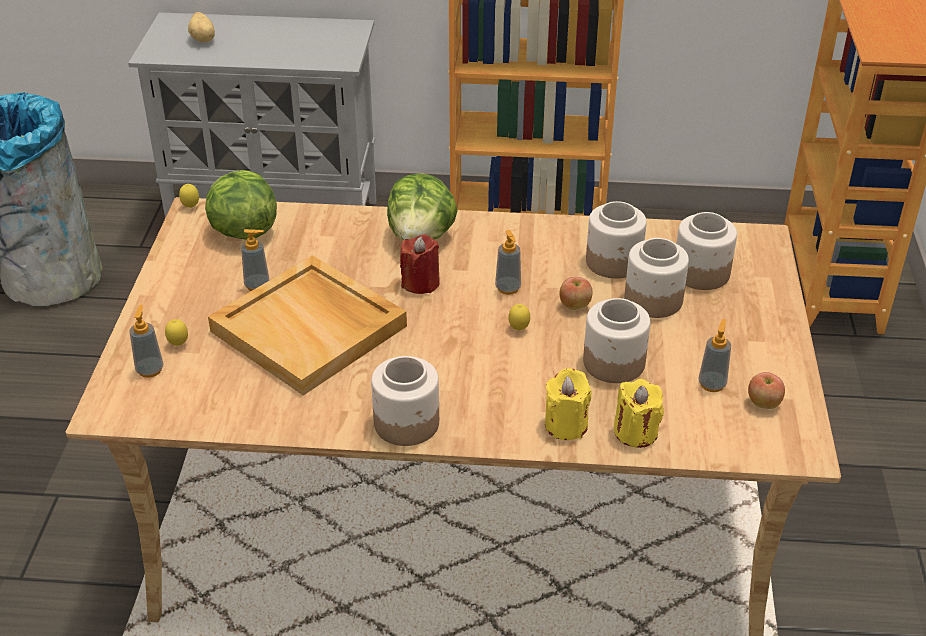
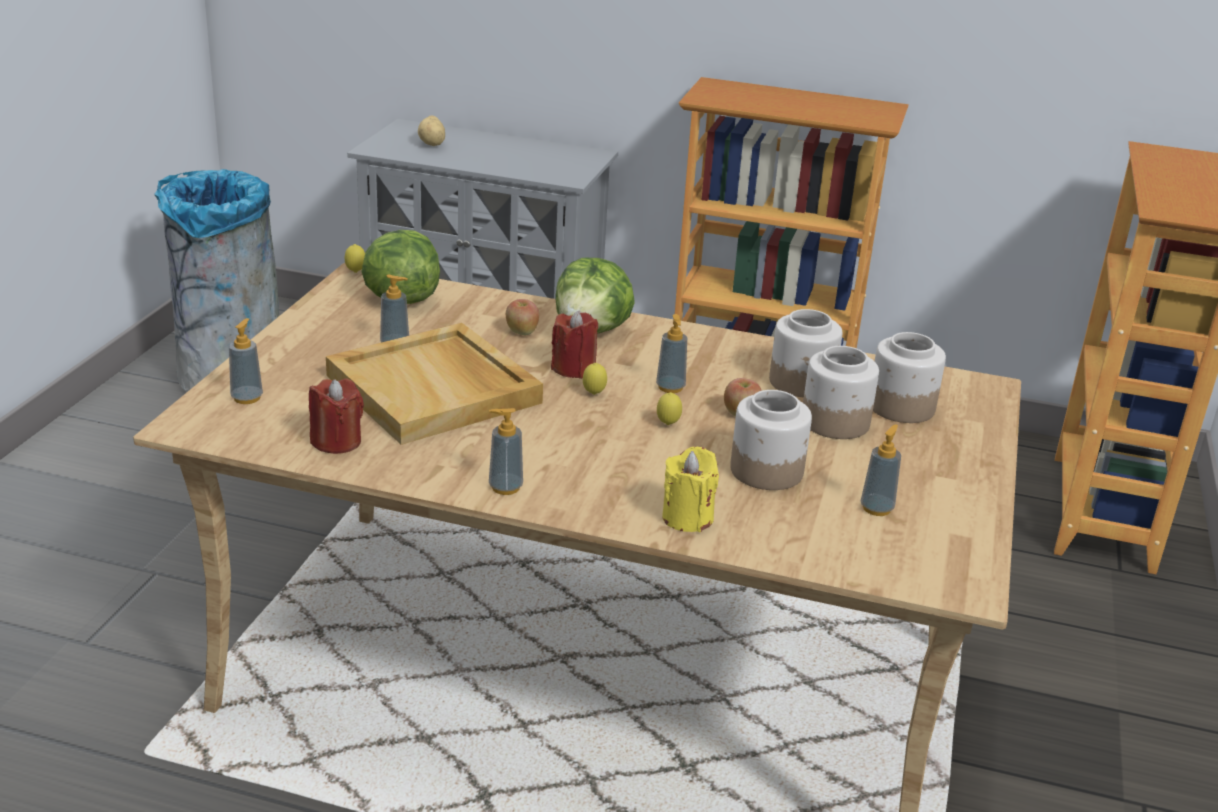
camera: 10 degrees right, 10 degrees down
lemon [165,319,188,346] -> lemon moved to [583,363,607,395]
jar [371,356,439,446] -> soap dispenser [489,408,523,495]
yellow candle [614,379,664,448] -> none
apple [748,372,785,409] -> apple moved to [506,299,539,335]
none -> red candle [309,378,364,454]

